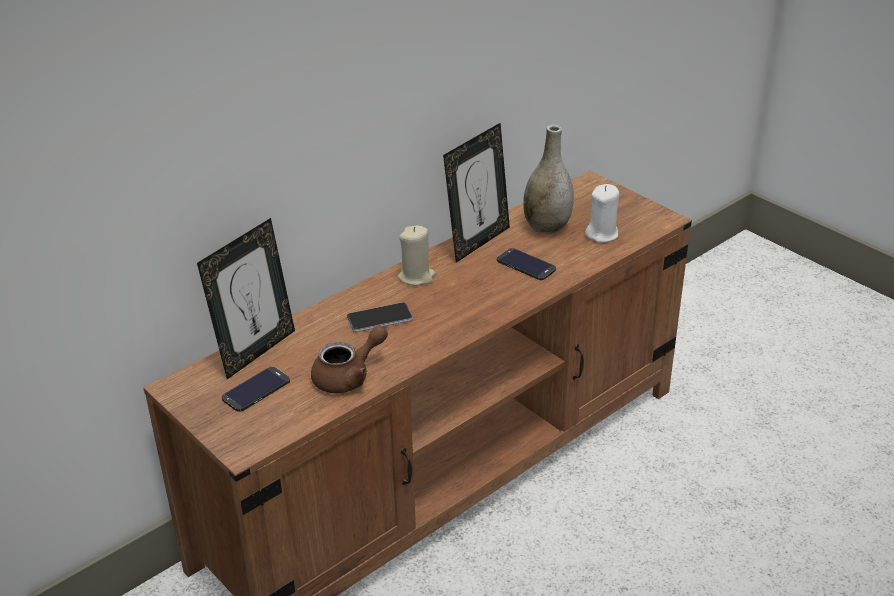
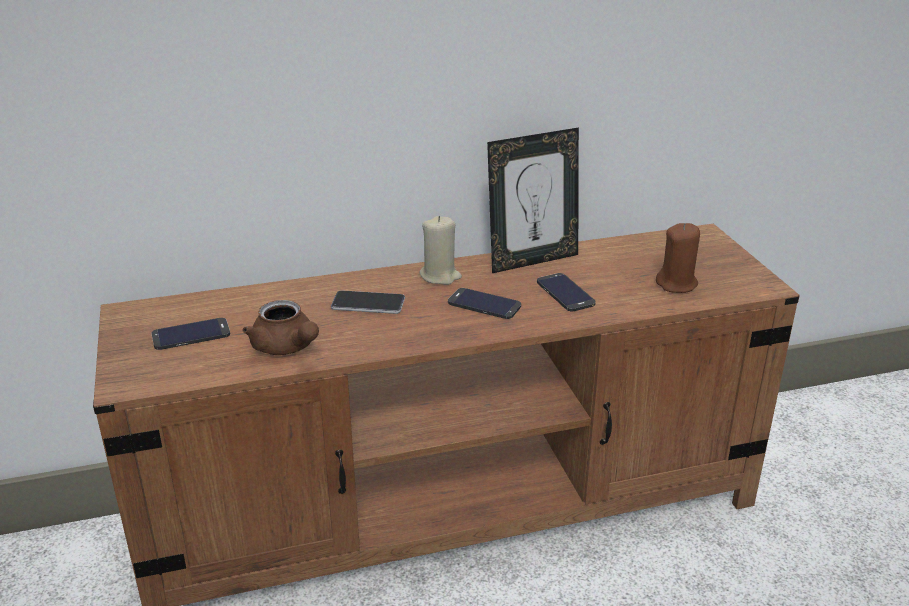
camera: 25 degrees right, 5 degrees down
picture frame [197,218,295,379] -> none
brown teapot [311,325,388,393] -> brown teapot turned 60 degrees clockwise [242,300,319,355]
grey vase [523,125,574,234] -> none
white candle [585,184,619,243] -> brown candle [656,223,700,293]
none -> phone [448,288,521,319]

